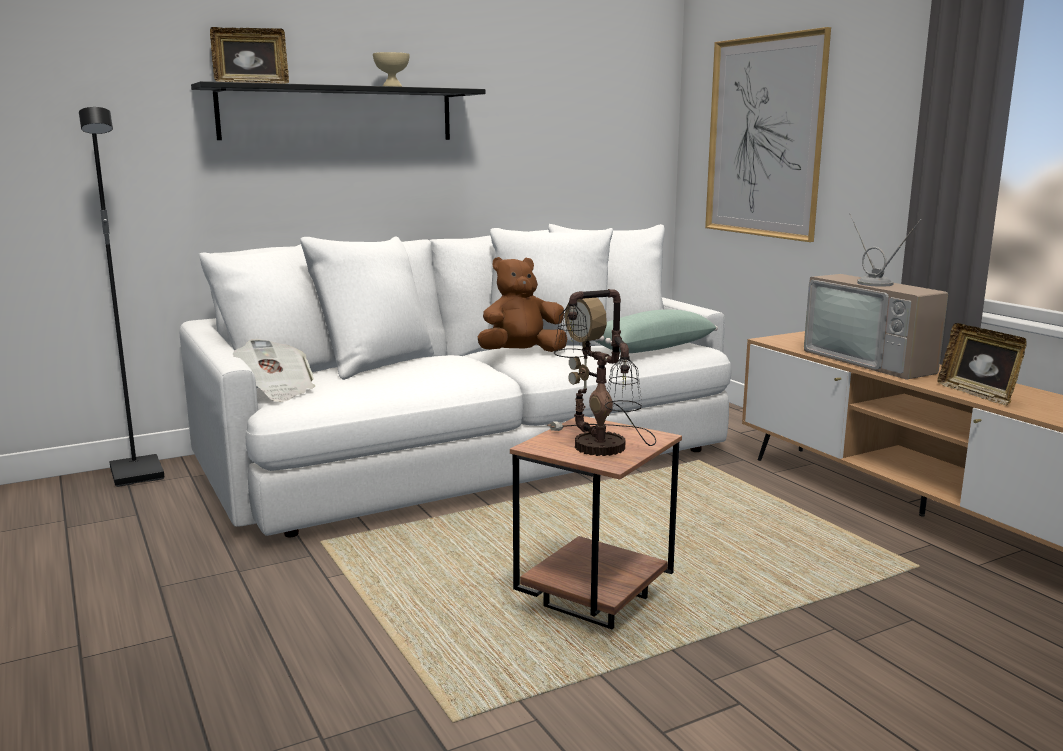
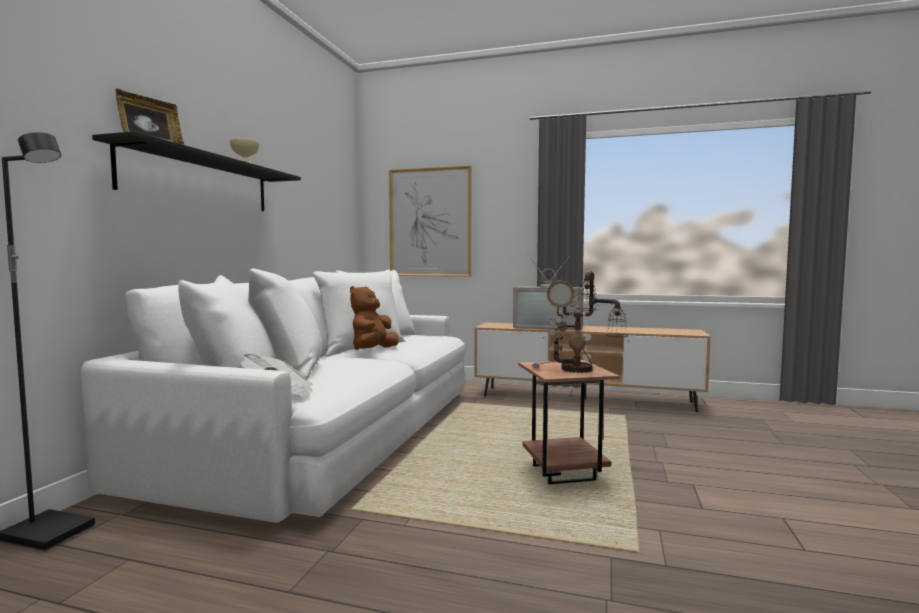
camera: 45 degrees left, 10 degrees down
green pillow [592,310,718,353] -> none
picture frame [937,323,1027,406] -> none

